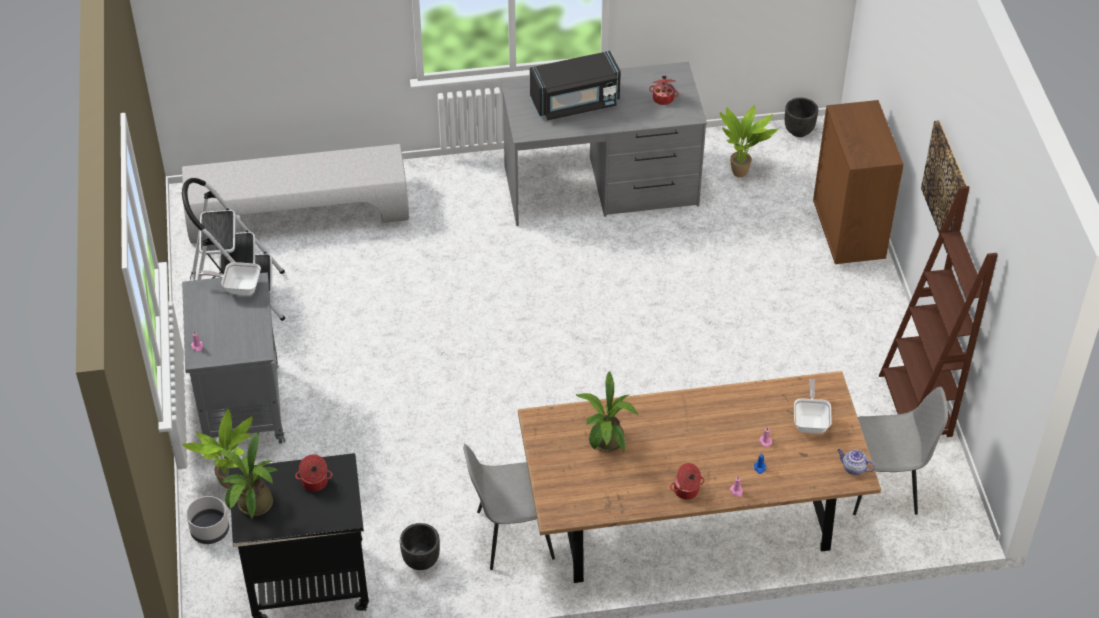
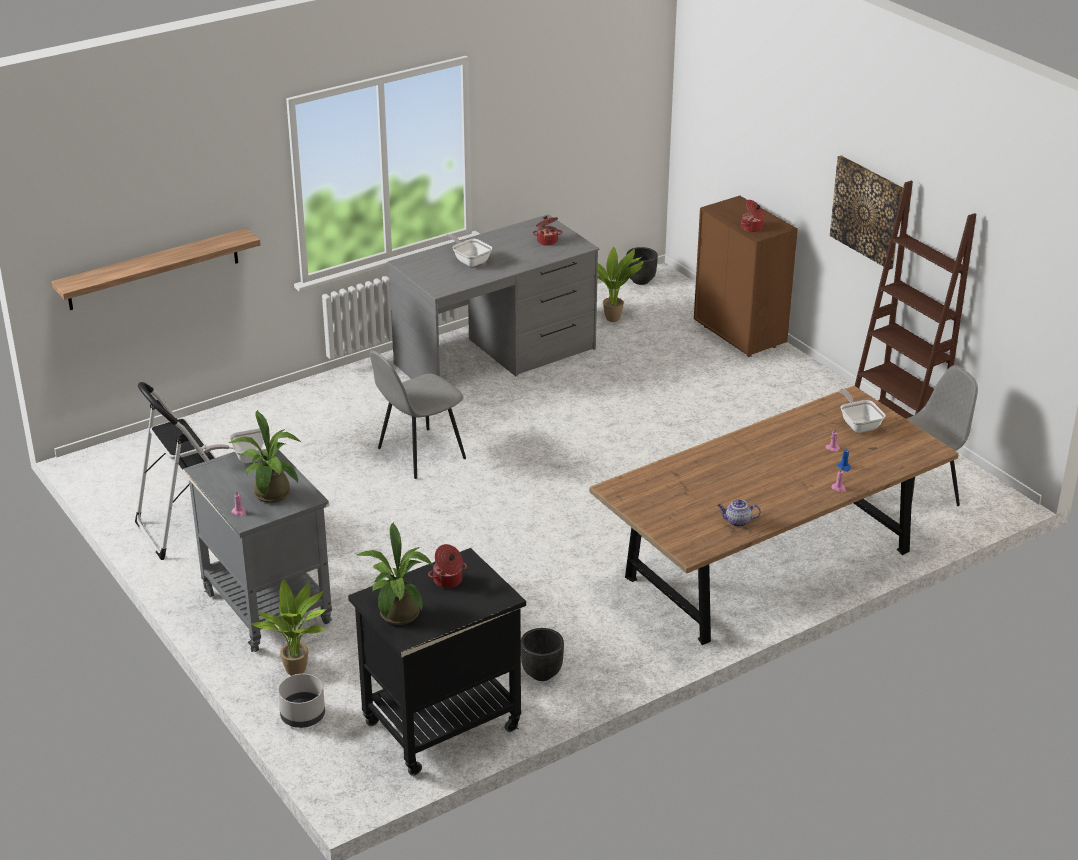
camera: 25 degrees left, 15 degrees down
grey bench [182,144,409,243] -> none
grey chair [463,444,555,570] -> grey chair moved to [370,350,466,479]
black microwave [530,51,621,120] -> frying pan [445,234,492,267]
potted plant [576,370,638,452] -> potted plant moved to [228,410,302,503]
cooking pot [670,463,705,500] -> cooking pot moved to [741,200,764,232]
teapot [837,449,875,475] -> teapot moved to [718,499,761,527]
none -> shelf [52,228,261,310]

